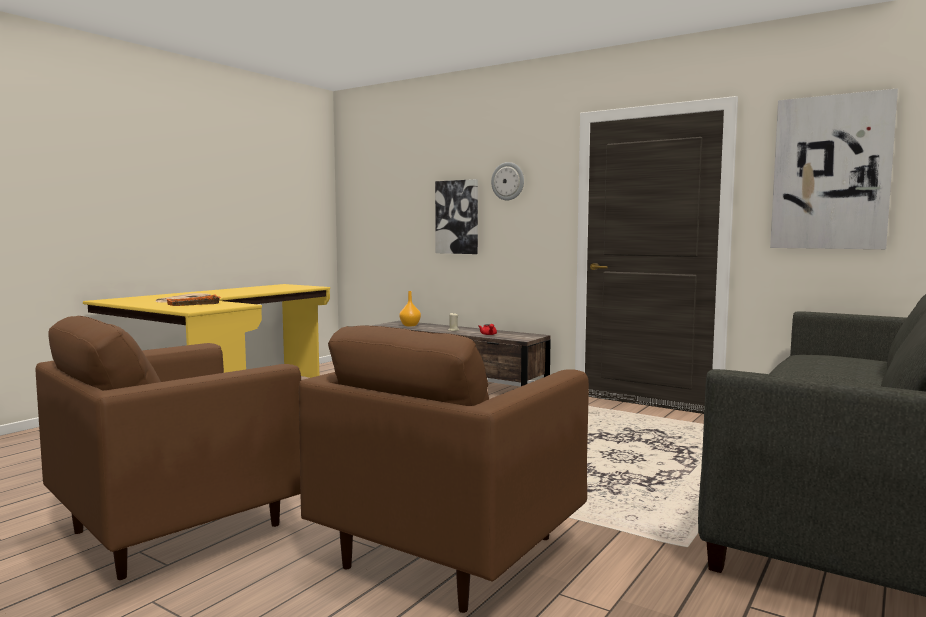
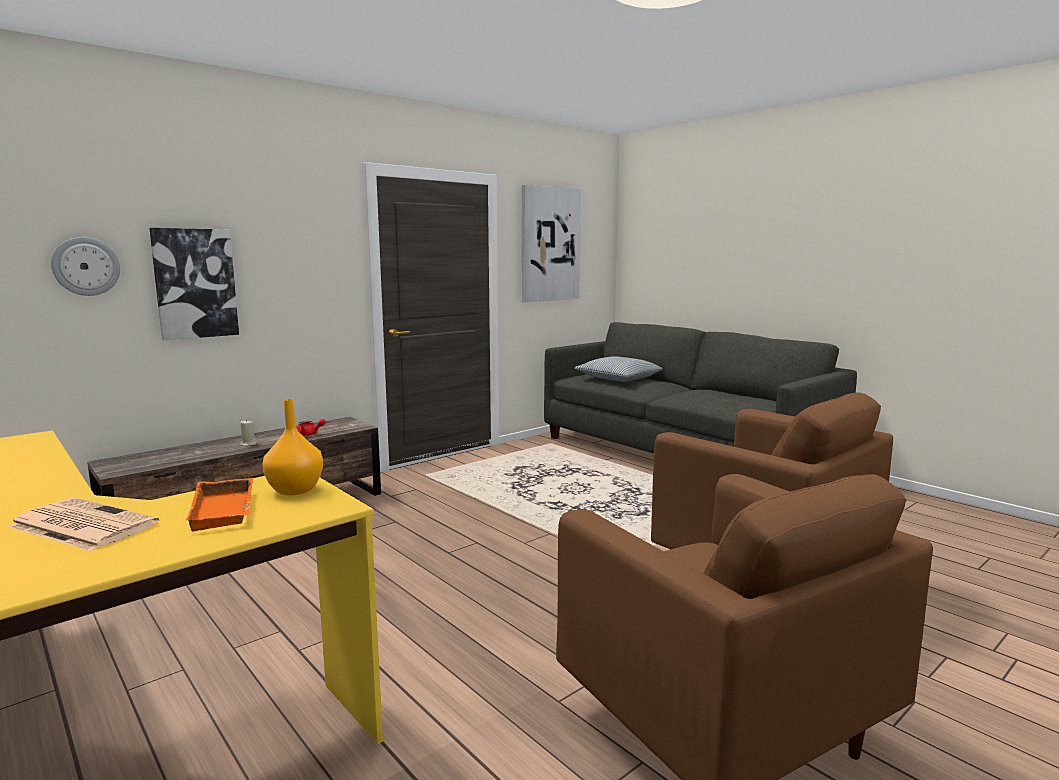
camera: 75 degrees left, 5 degrees up
orange vase [399,291,421,326] -> orange vase moved to [262,399,323,495]
wall clock [491,162,524,201] -> wall clock moved to [51,237,120,296]
none -> pillow [574,356,663,381]

